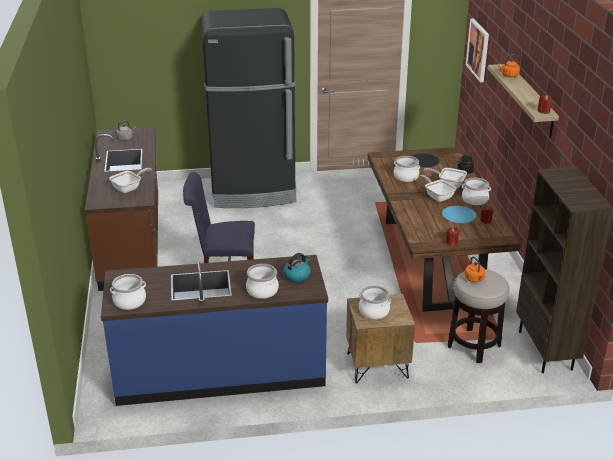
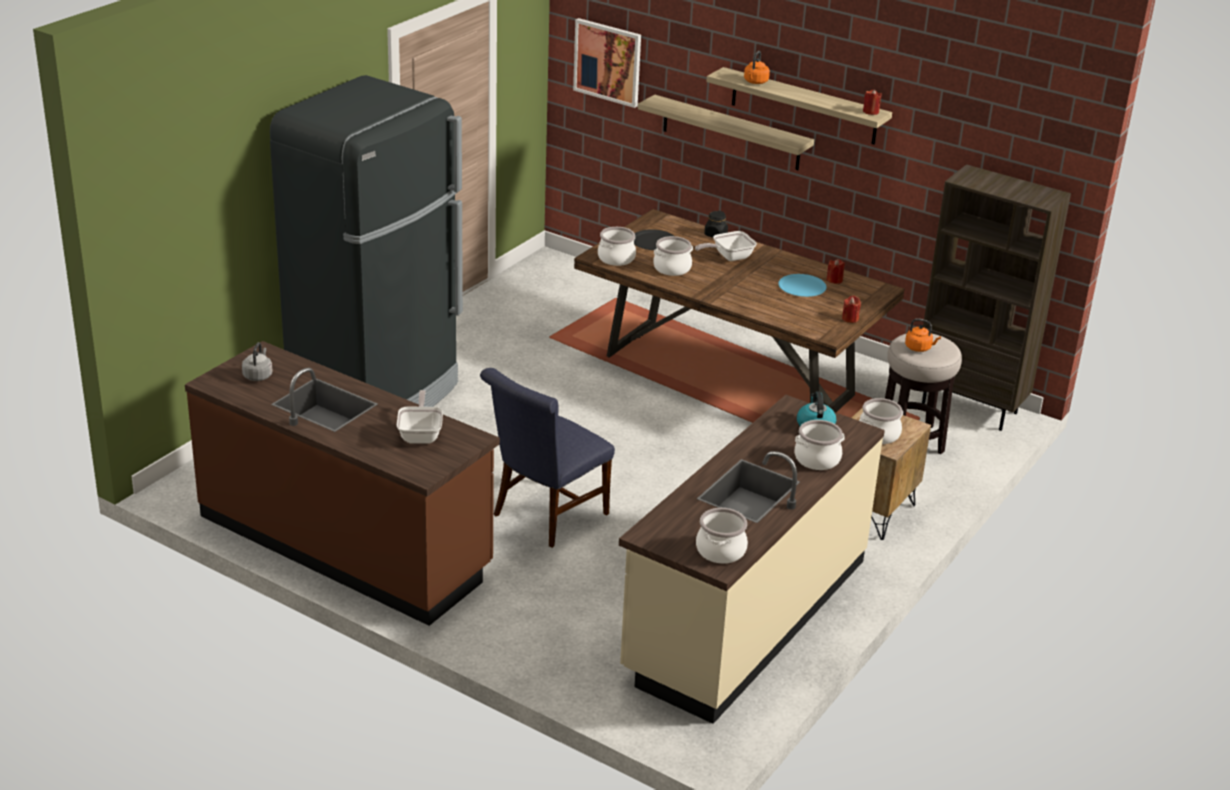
camera: 50 degrees left, 0 degrees up
blue counter [101,255,328,406] -> beige counter [619,395,885,724]
frying pan [420,175,457,202] -> none
cooking pot [462,178,491,205] -> cooking pot moved to [598,227,636,266]
none -> shelf [638,95,814,170]

